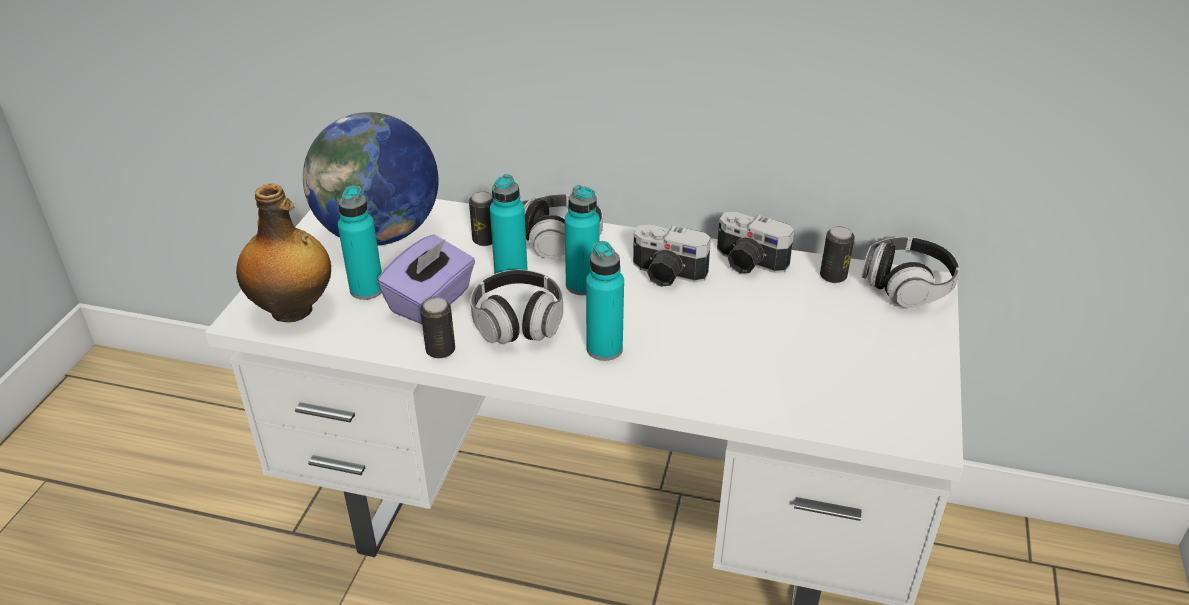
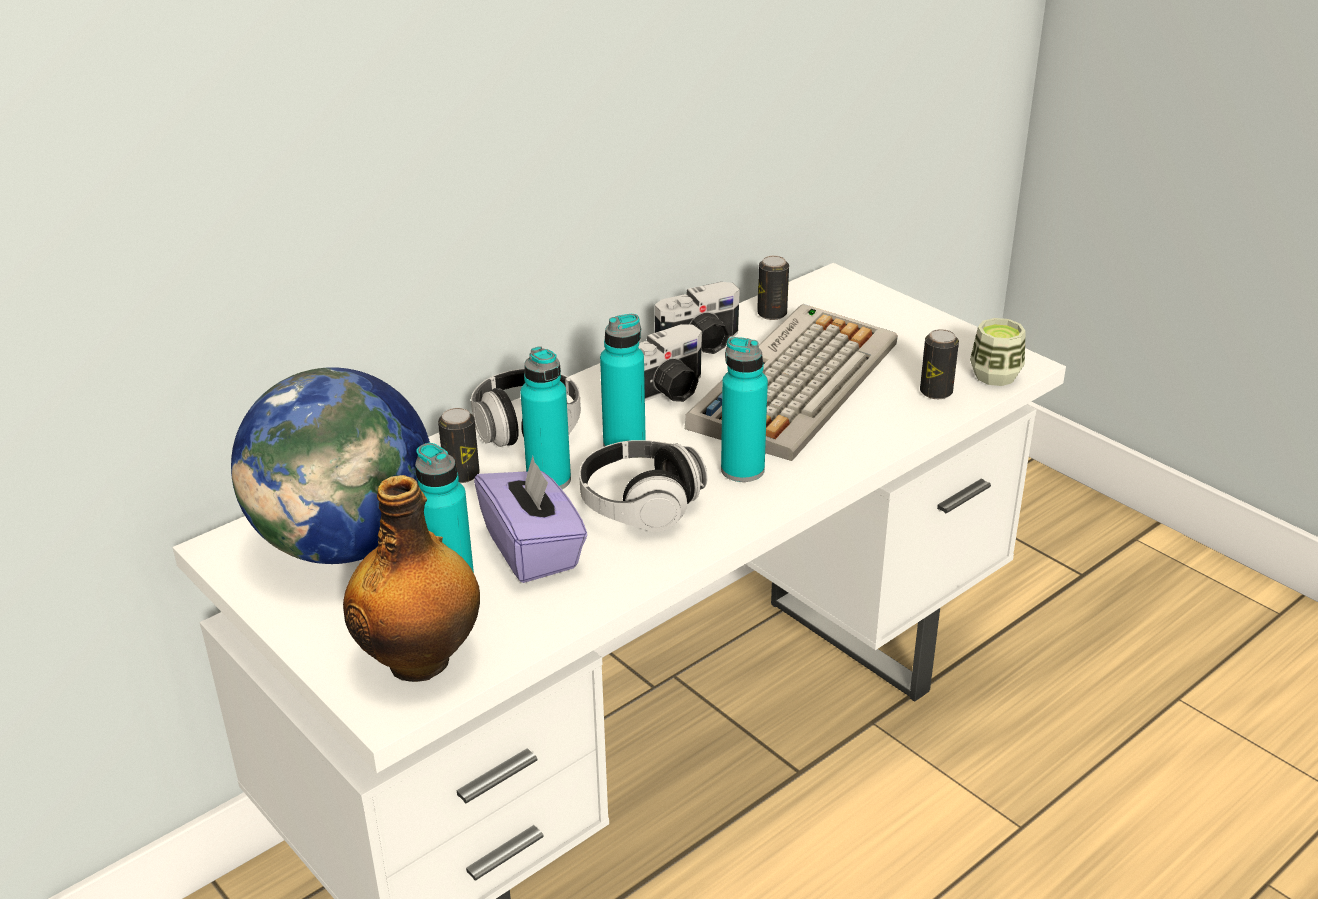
camera: 55 degrees left, 5 degrees down
can [420,297,455,359] -> can moved to [920,329,959,399]
headphones [862,237,960,308] -> none
none -> keyboard [685,304,898,461]
none -> cup [970,318,1026,386]

